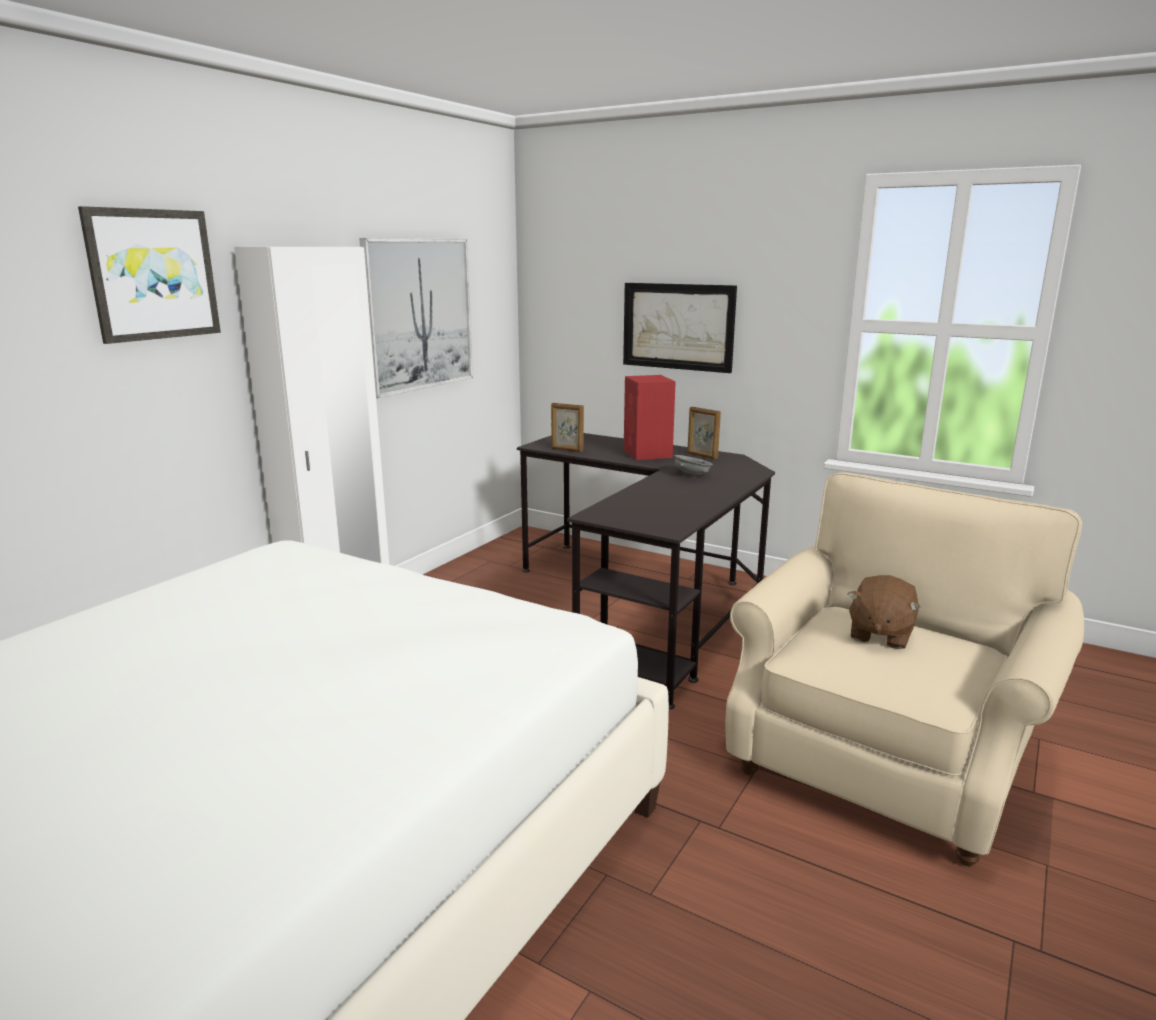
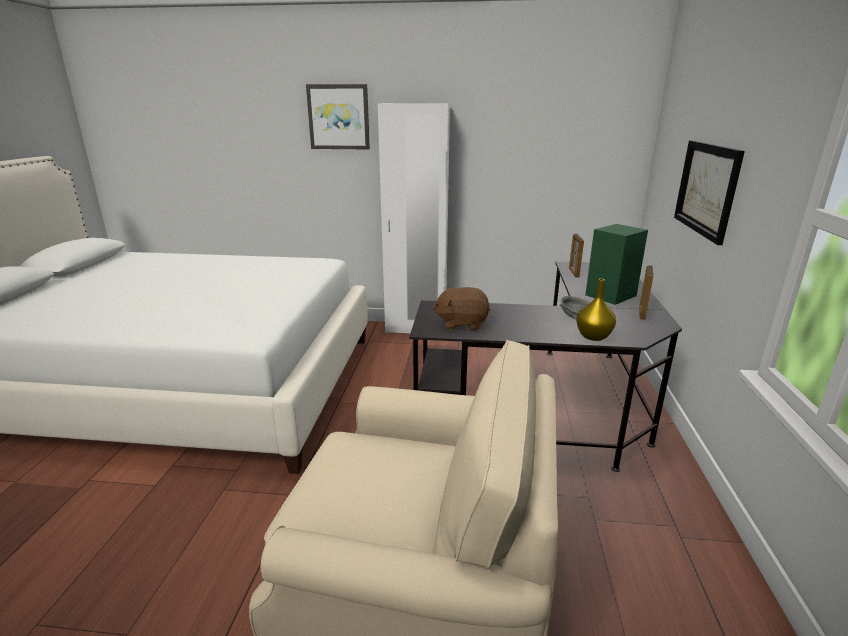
camera: 65 degrees right, 5 degrees up
picture [359,238,473,398] -> none
red speaker [624,375,676,460] -> green speaker [585,224,648,305]
brown plush toy [848,575,921,649] -> brown plush toy moved to [432,287,490,331]
none -> yellow vase [576,279,616,341]

